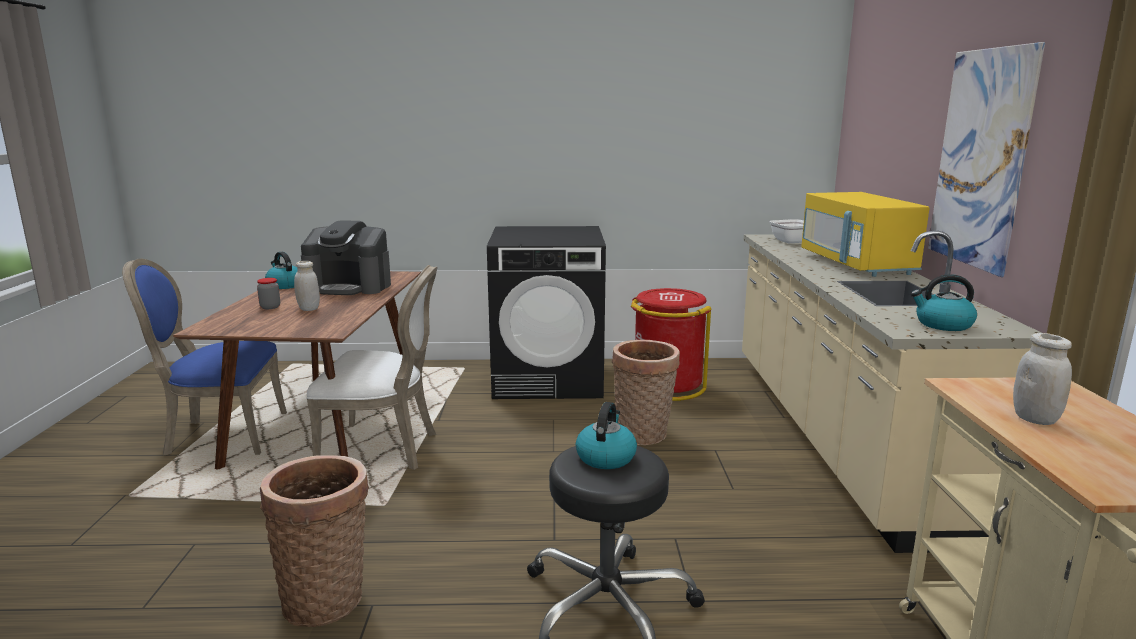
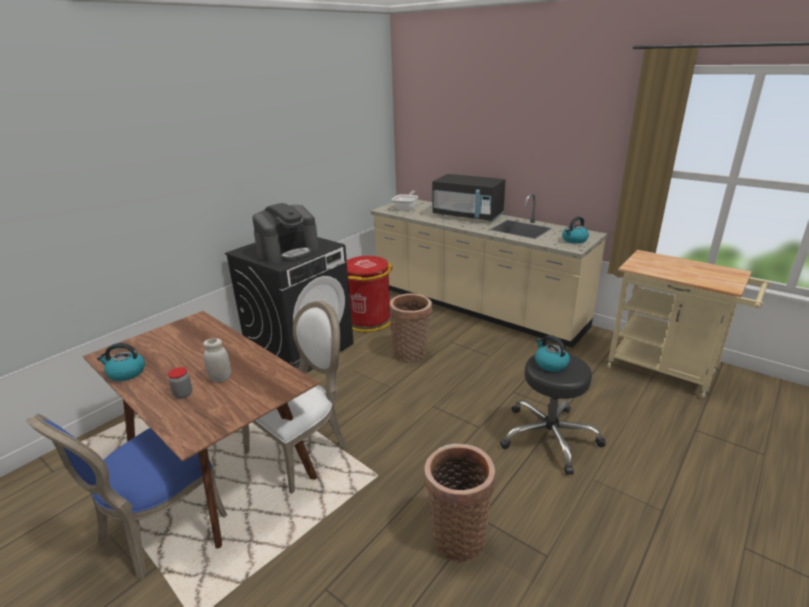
camera: 50 degrees left, 10 degrees up
coffee machine [301,220,391,295] -> coffee machine moved to [252,203,319,263]
yellow microwave [801,192,930,277] -> black microwave [432,174,505,222]
picture [928,42,1045,277] -> none
white jar [1013,333,1072,425] -> none

